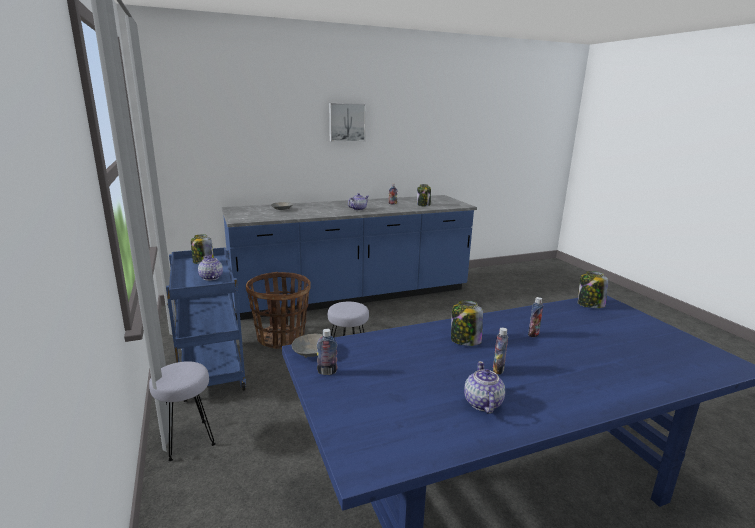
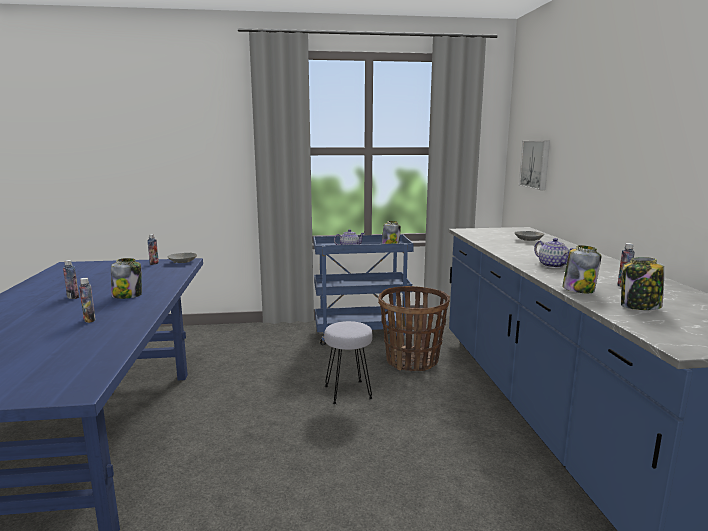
camera: 105 degrees right, 5 degrees down
grey stool [149,361,216,461] -> none
picture [329,103,366,142] -> picture moved to [519,141,550,190]
teapot [464,361,505,414] -> none
jar [578,271,608,308] -> jar moved to [562,245,601,293]

